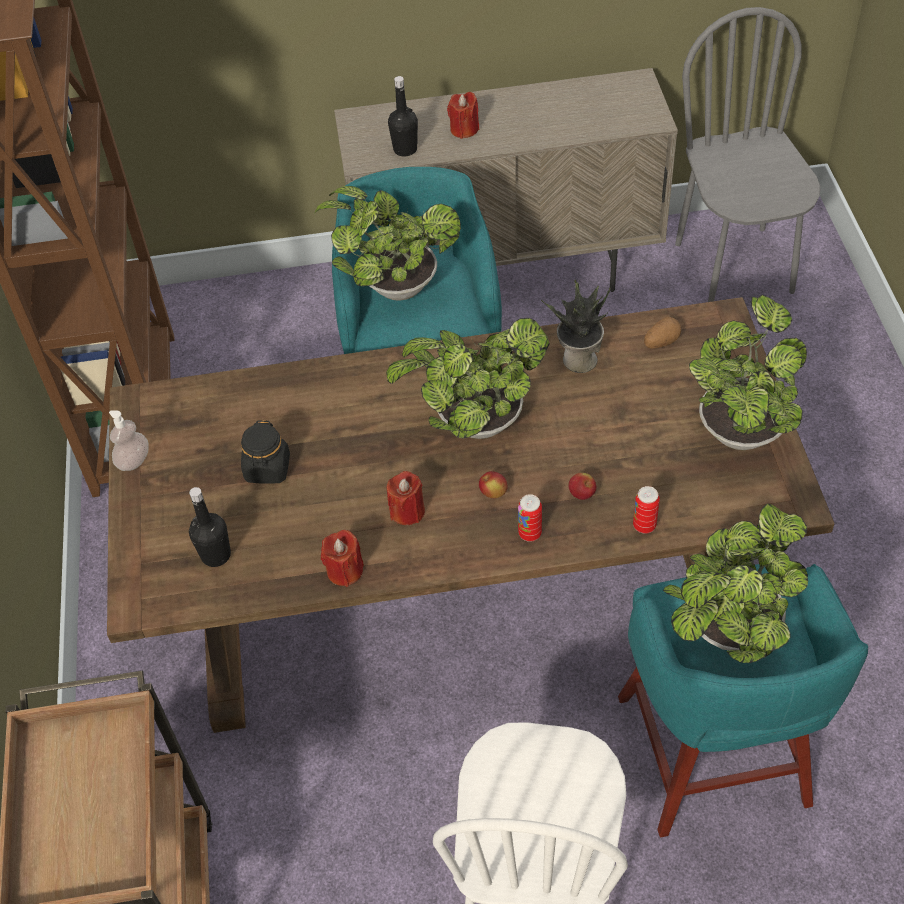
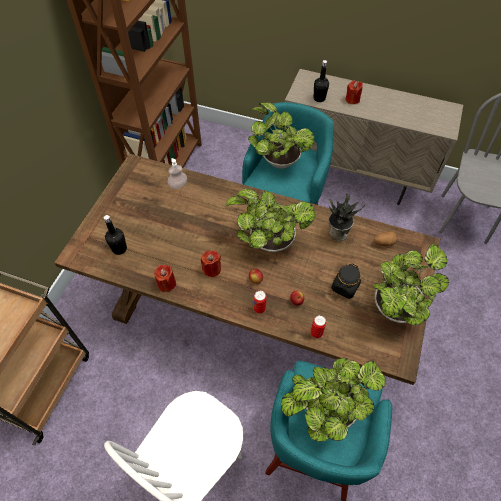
camera: 25 degrees right, 5 degrees up
soap dispenser [109,410,148,471] -> soap dispenser moved to [168,158,187,189]
black jar [241,420,290,484] -> black jar moved to [331,264,361,299]

